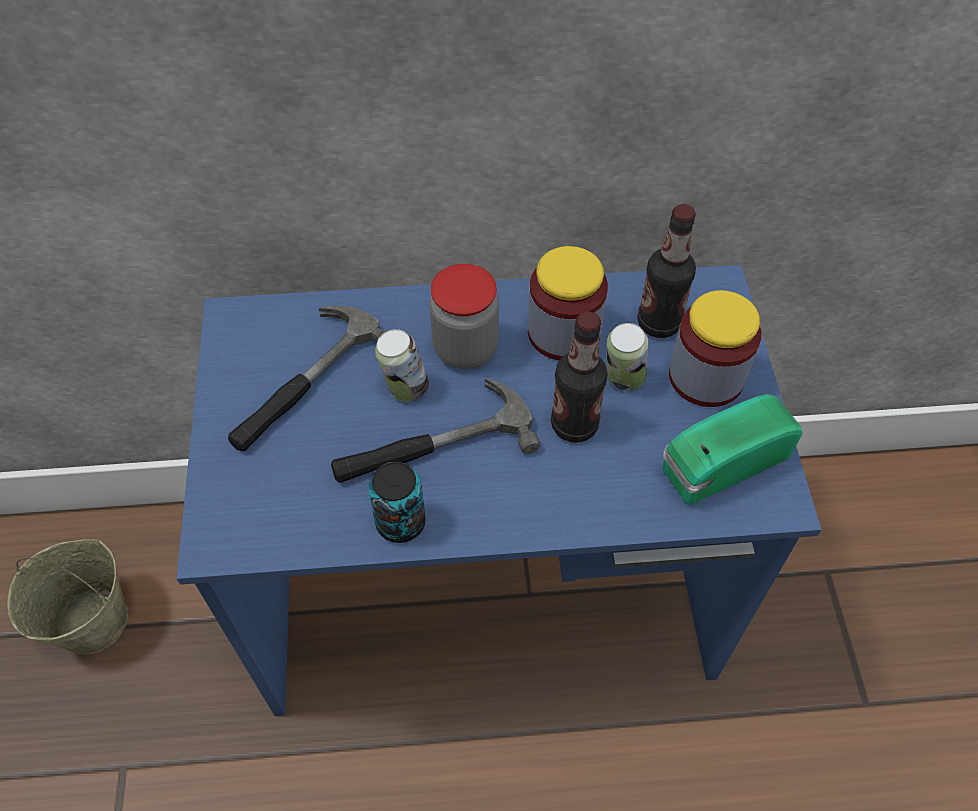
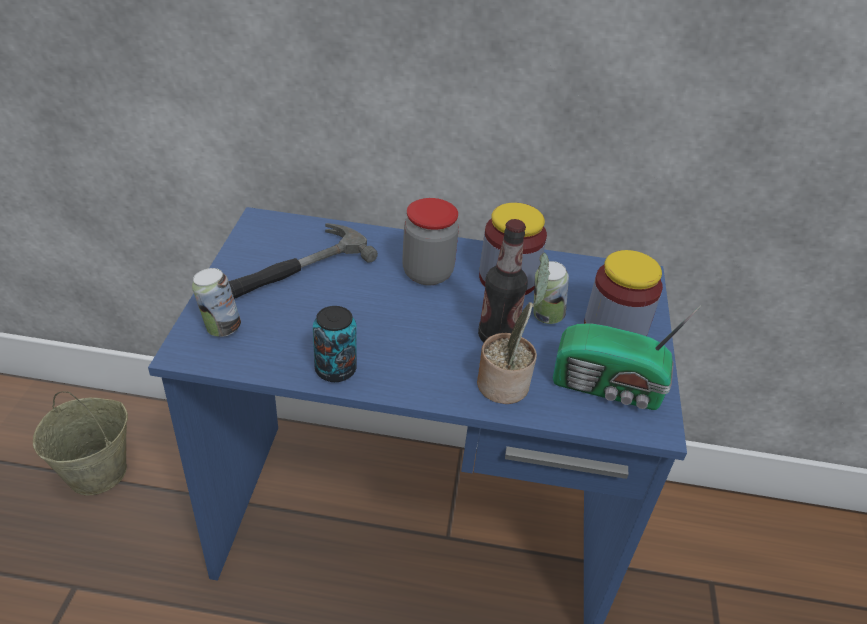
camera: 10 degrees right, 15 degrees down
hammer [331,378,540,483] -> none
can [375,329,429,402] -> can moved to [192,268,241,337]
bottle [637,204,696,338] -> none
radio [662,394,802,505] -> radio turned 150 degrees counterclockwise [553,305,702,410]
none -> potted plant [477,253,550,404]

